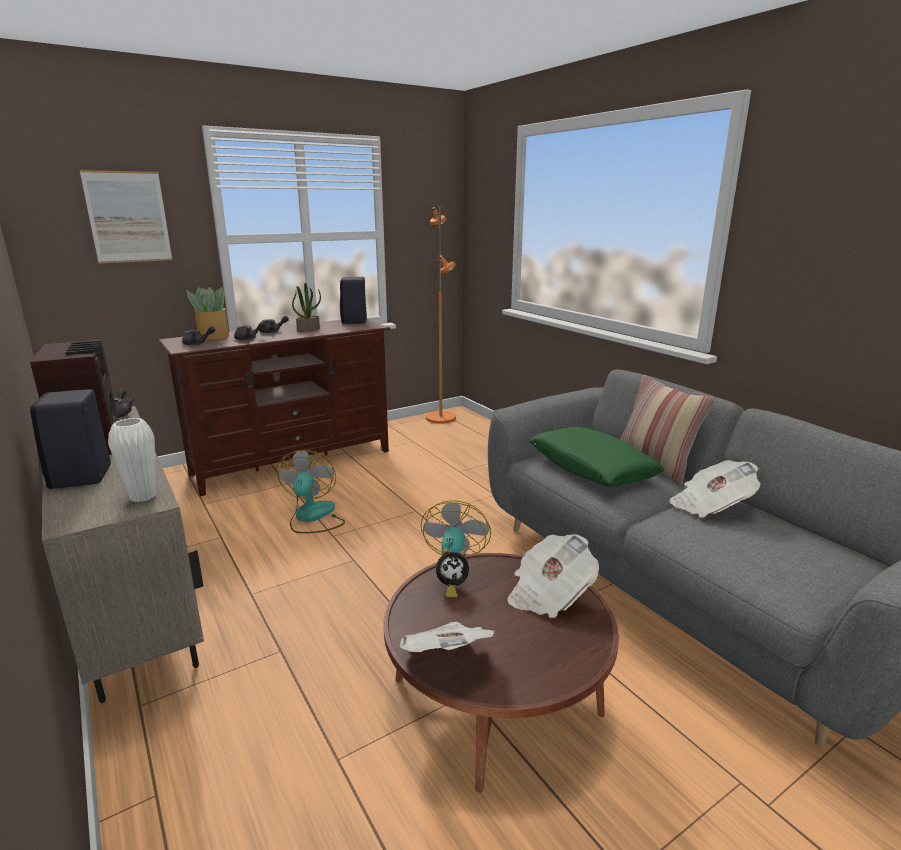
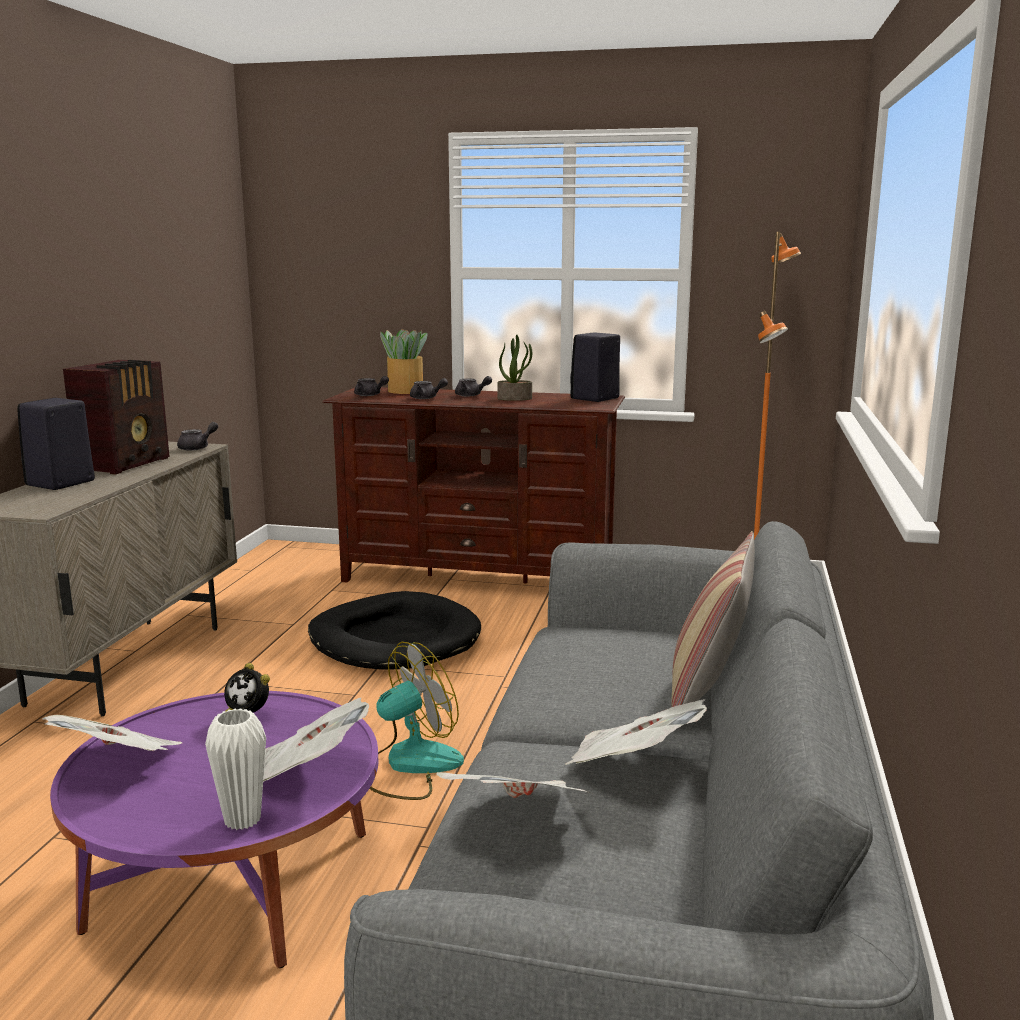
camera: 45 degrees right, 5 degrees down
picture [80,170,172,263] -> none
white vase [108,418,157,502] -> white vase moved to [205,708,266,830]
fan [277,450,345,534] -> black dog bed [308,591,481,670]
brown coffee table [383,553,619,792] -> purple coffee table [50,691,378,968]
green pillow [529,427,665,487] -> none
none -> newspaper [436,772,591,798]

